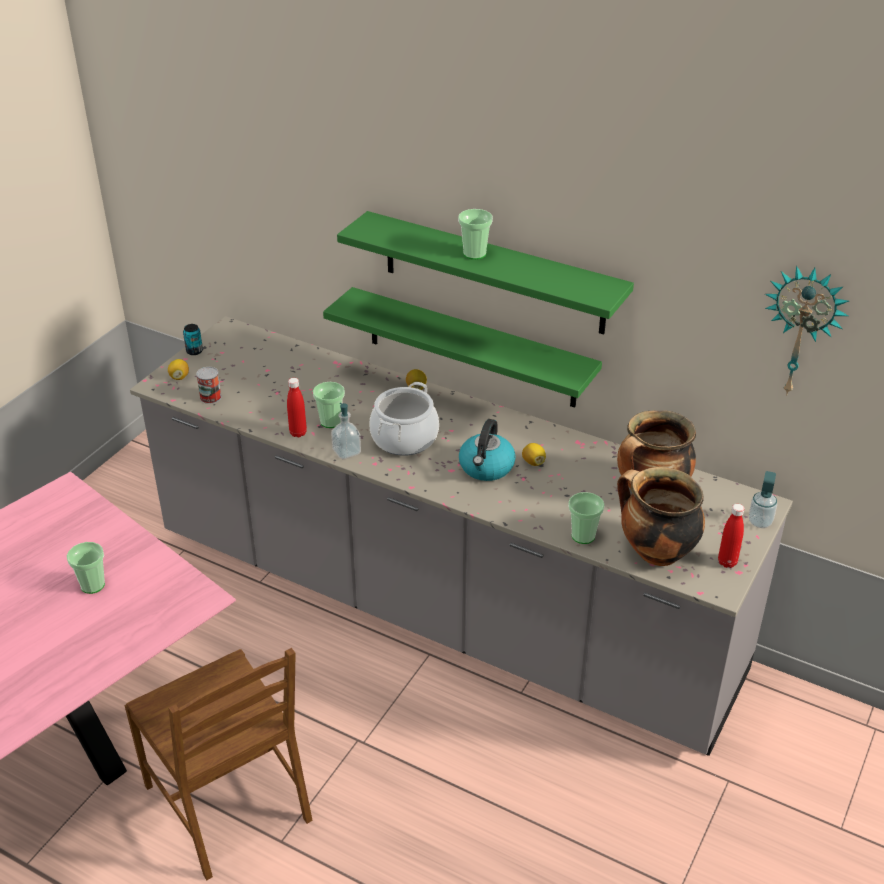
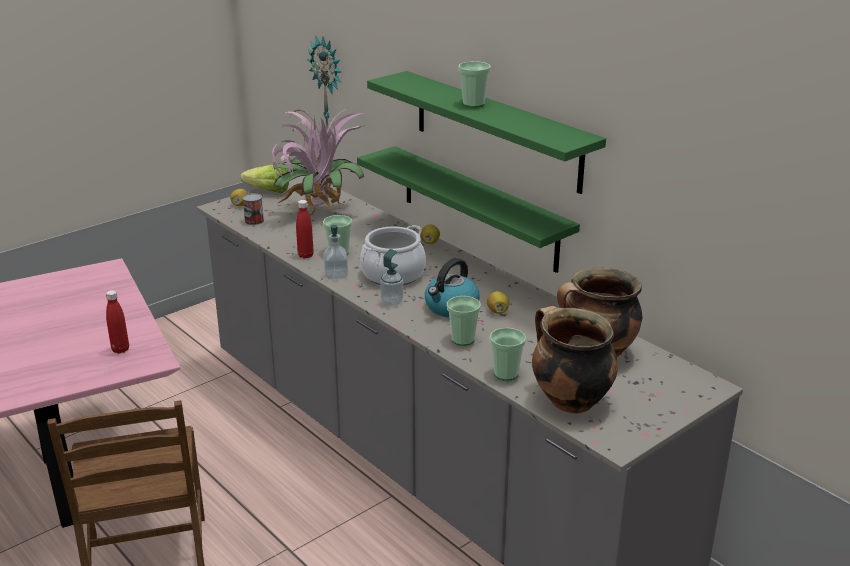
camera: 20 degrees right, 10 degrees down
cup [67,542,105,594] -> cup moved to [447,296,481,346]
can [183,324,203,355] -> lettuce [241,164,289,193]
red bottle [718,504,744,568] -> red bottle moved to [106,290,129,354]
soap dispenser [749,471,777,528] -> soap dispenser moved to [380,249,403,306]
wall clock [765,266,849,395] -> wall clock moved to [307,37,341,134]
none -> potted plant [272,106,367,216]

